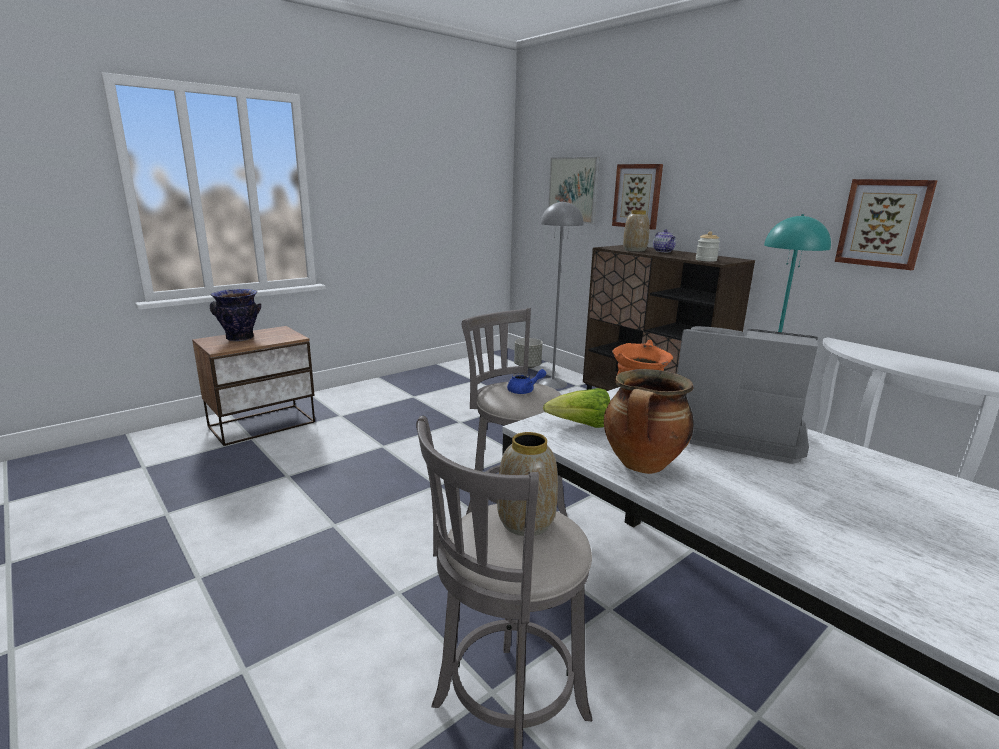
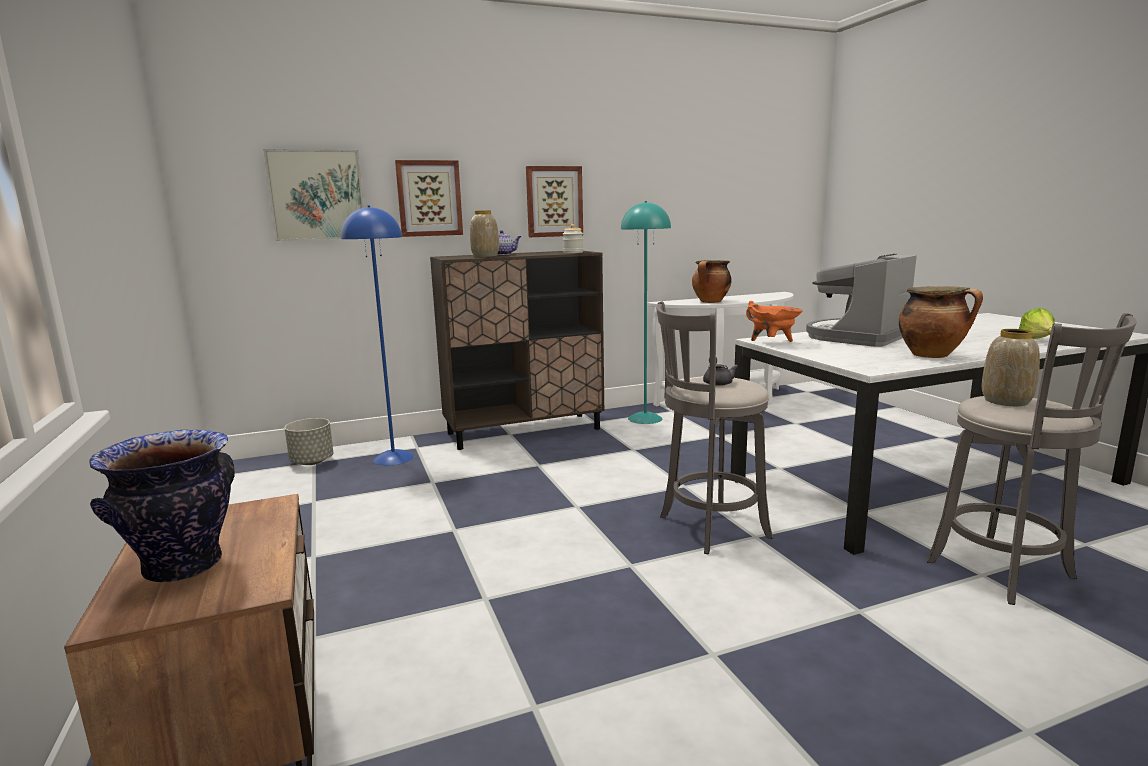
camera: 70 degrees left, 5 degrees down
blue teapot [507,369,546,394] -> grey teapot [703,357,738,386]
grey floor lamp [539,201,584,389] -> blue floor lamp [341,206,414,465]
lettuce [543,388,610,428] -> lettuce moved to [1019,308,1055,339]
picture [835,179,938,270] -> picture moved to [526,166,583,237]
none -> cooking pot [692,260,732,303]

